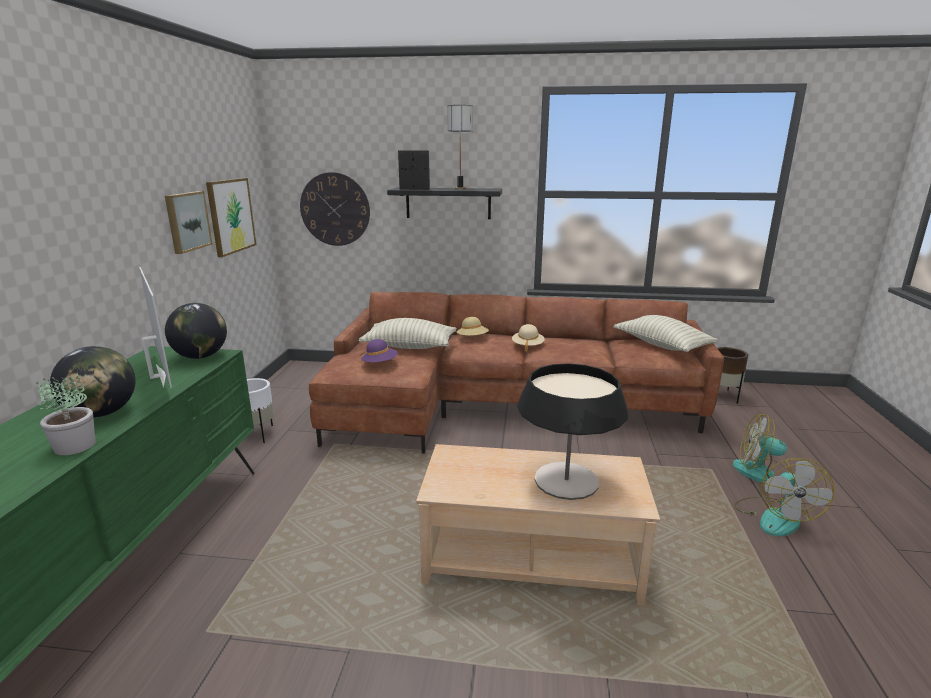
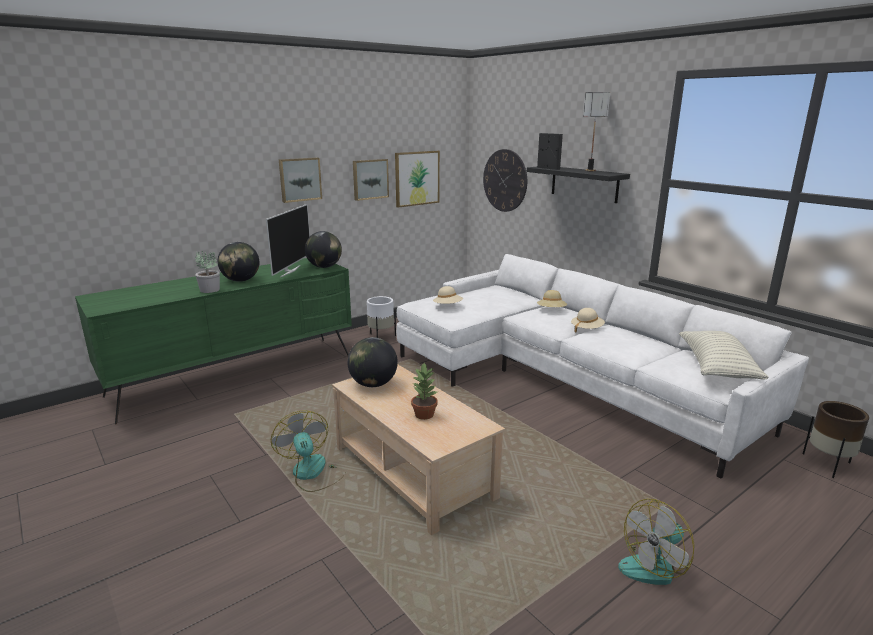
camera: 45 degrees right, 0 degrees up
brown sofa [309,292,724,454] -> white sofa [396,254,809,479]
pillow [359,318,457,349] -> none
purple hat [361,339,398,363] -> beige hat [433,286,463,304]
table lamp [517,363,628,500] -> potted plant [411,363,439,420]
fan [733,414,790,482] -> fan moved to [271,410,345,492]
none -> picture [279,157,322,203]
none -> globe [347,337,398,387]

